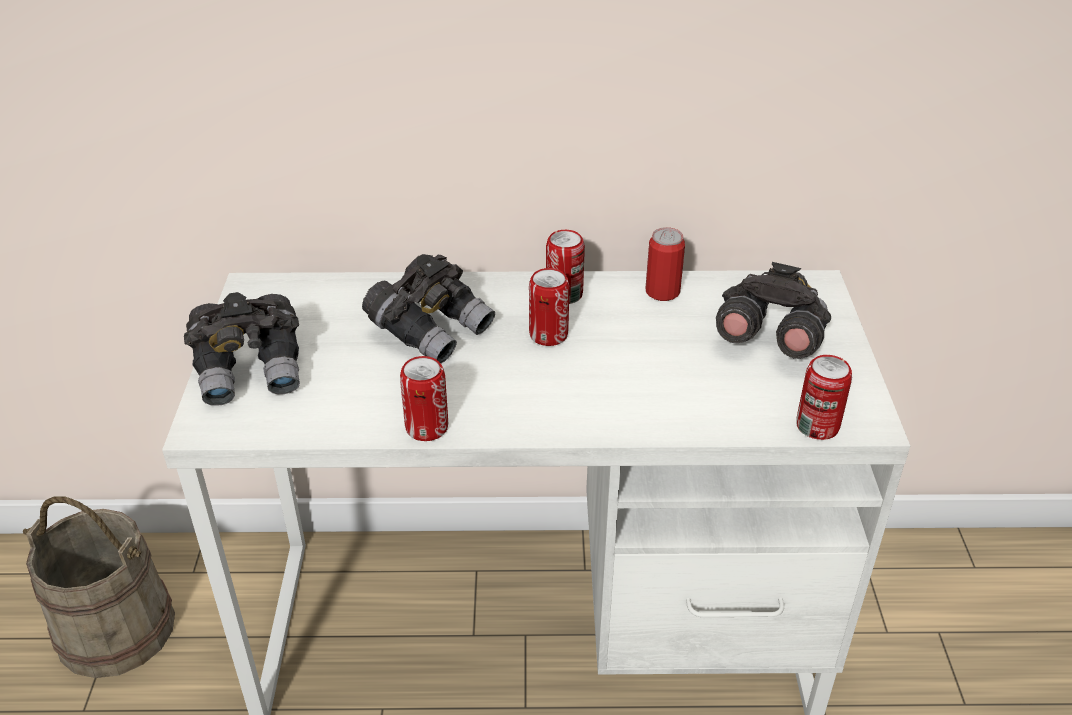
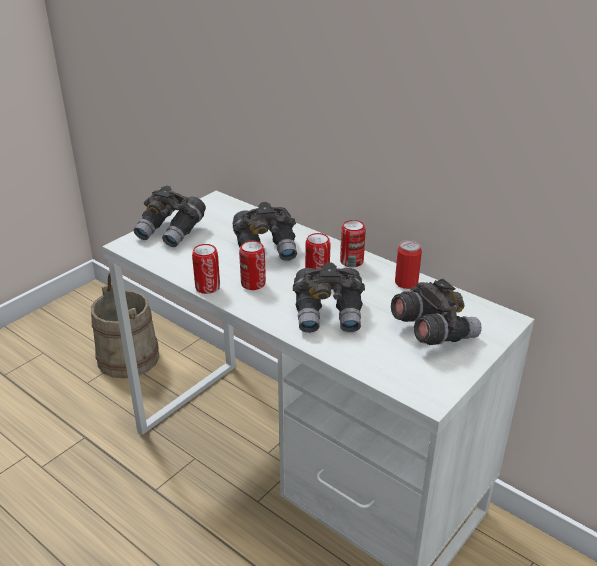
camera: 40 degrees right, 5 degrees down
can [796,355,852,440] -> can moved to [239,241,266,290]
none -> grey binoculars [293,263,365,333]

